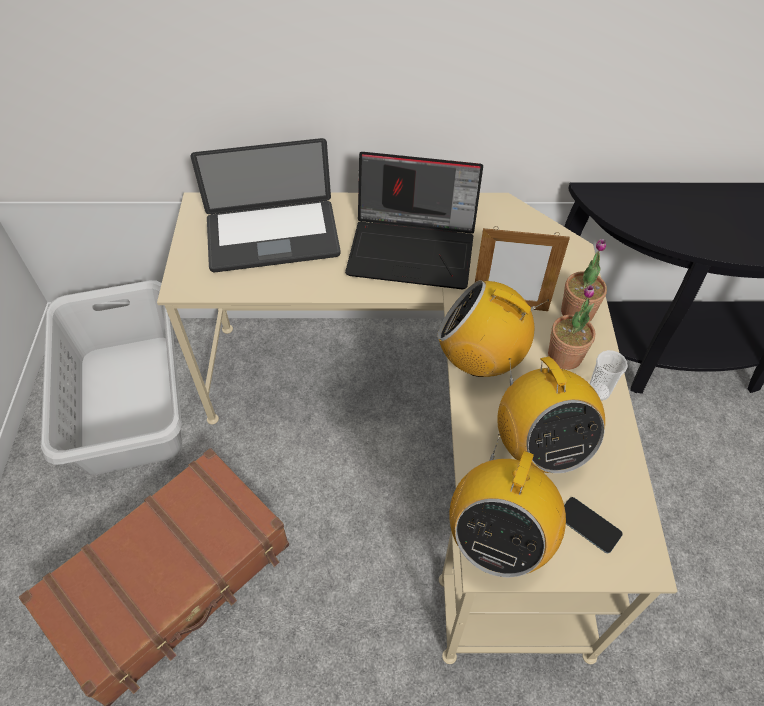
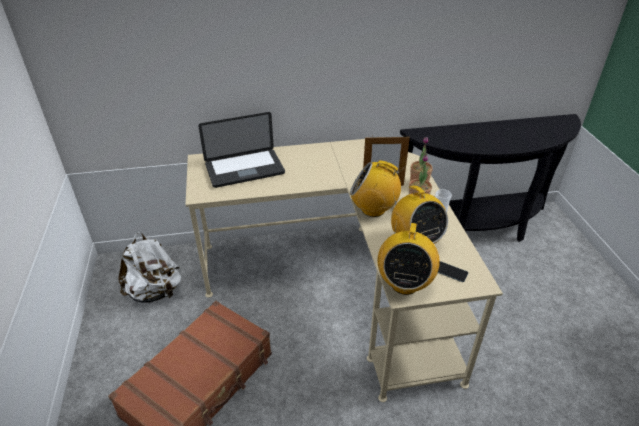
camera: 10 degrees left, 15 degrees down
grey laundry basket [41,280,182,475] -> white backpack [118,232,181,303]
laptop [345,152,483,289] -> none

